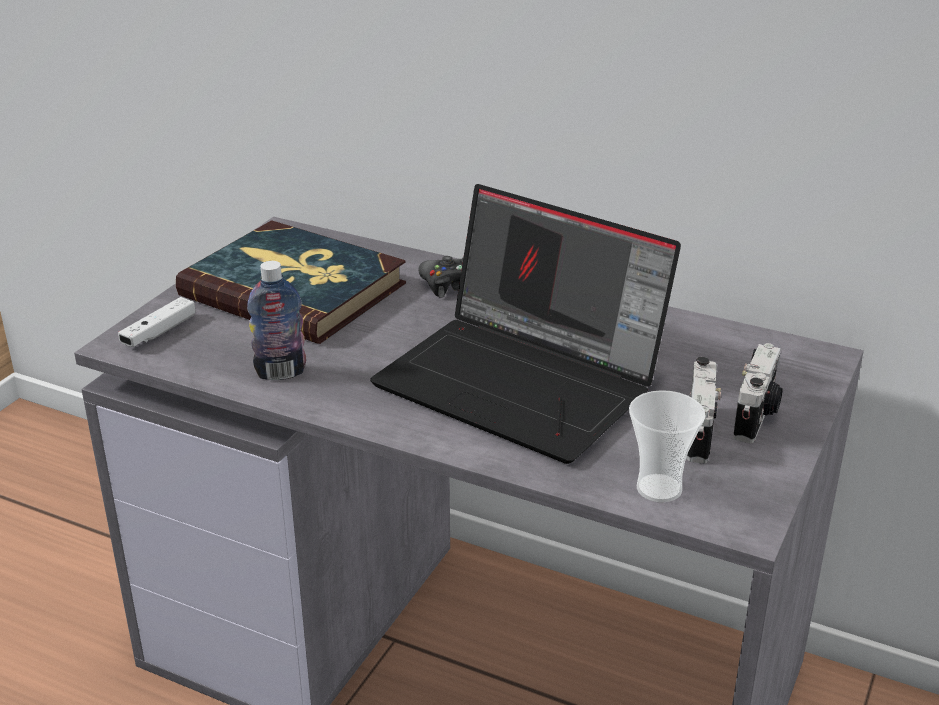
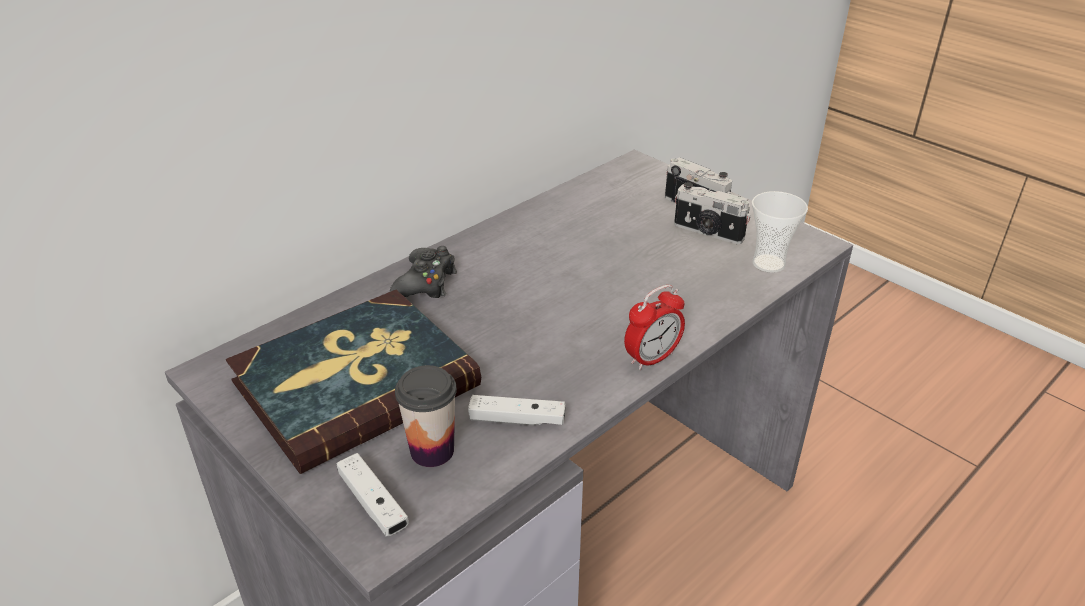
camera: 70 degrees left, 5 degrees up
bottle [247,261,306,380] -> white game controller [468,395,566,425]
laptop [370,184,681,464] -> none
none -> cup [395,365,457,467]
none -> alarm clock [624,285,685,370]

